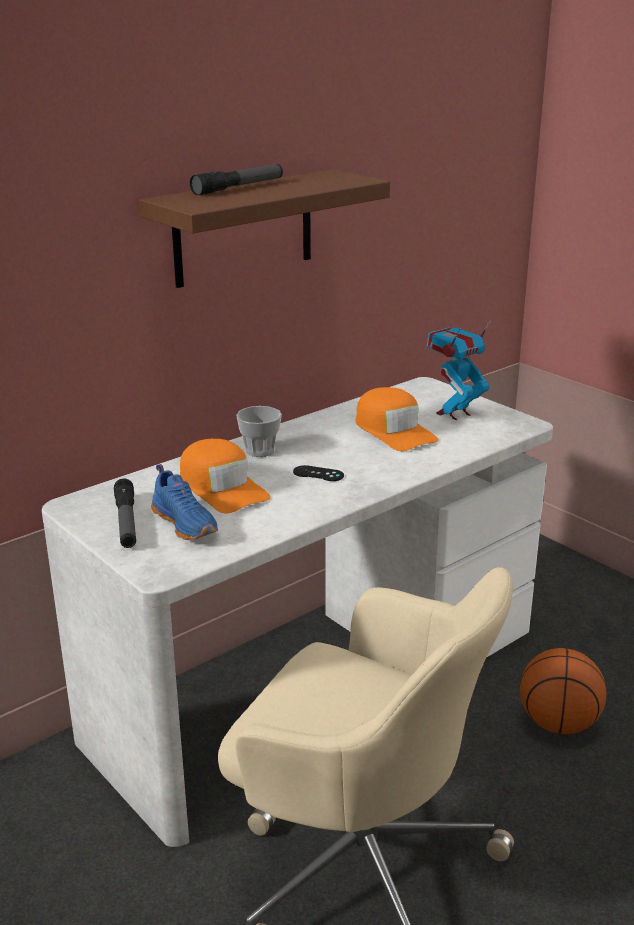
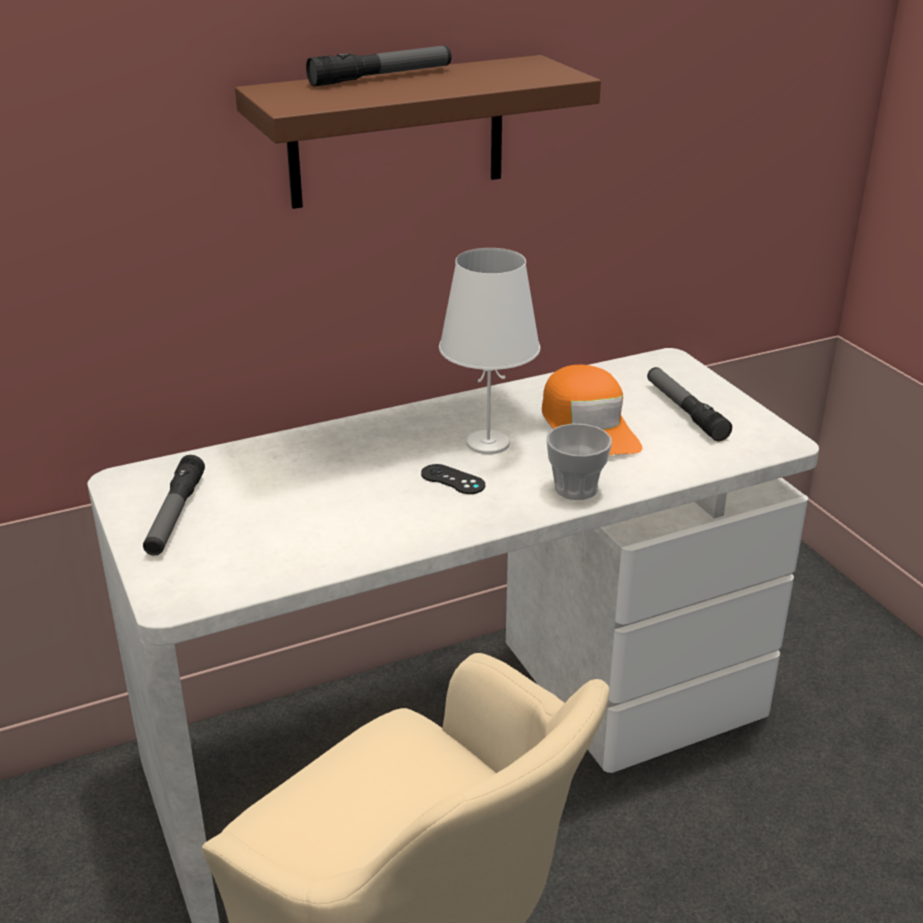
camera: 15 degrees right, 5 degrees up
blue shoe [151,464,218,540] -> none
orange cap [180,439,271,513] -> none
cup [236,406,282,457] -> cup moved to [547,424,612,500]
toy robot [427,320,491,421] -> flashlight [647,367,732,441]
basketball [520,648,607,734] -> none
none -> white table lamp [439,248,540,454]

